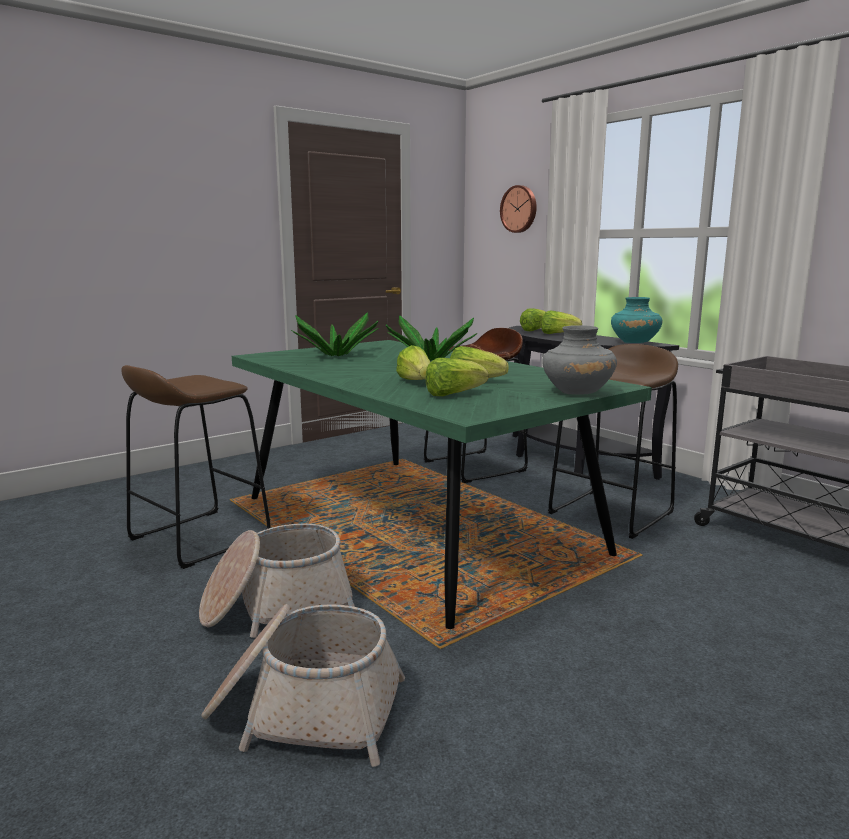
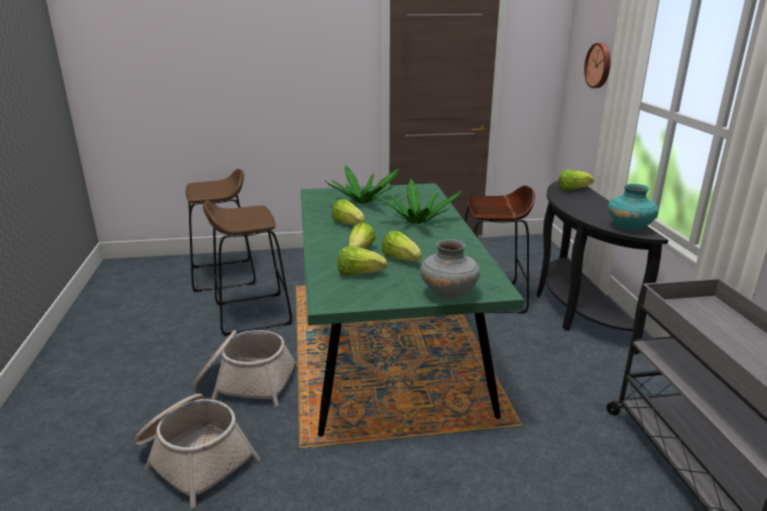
camera: 30 degrees right, 10 degrees up
lettuce [541,310,582,334] -> lettuce moved to [332,199,365,225]
brown stool [548,344,678,539] -> brown stool moved to [186,169,256,292]

